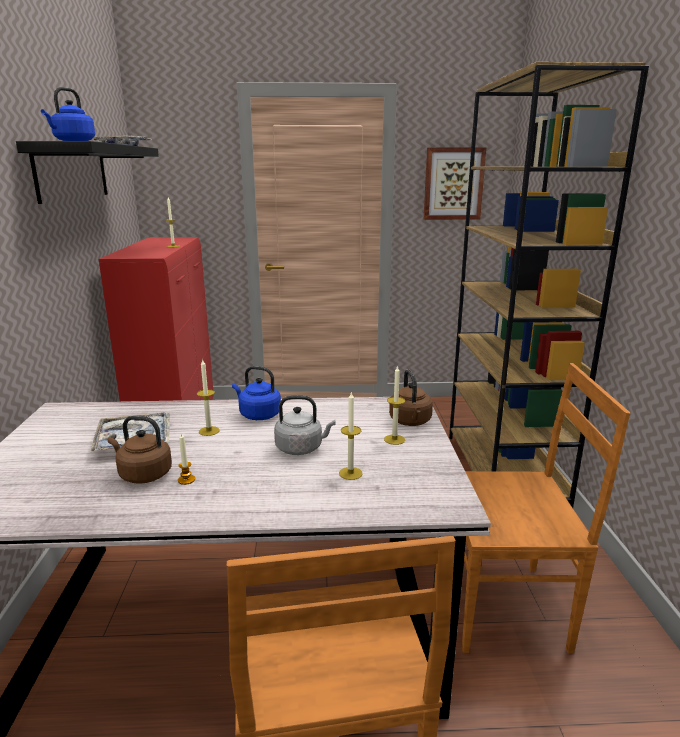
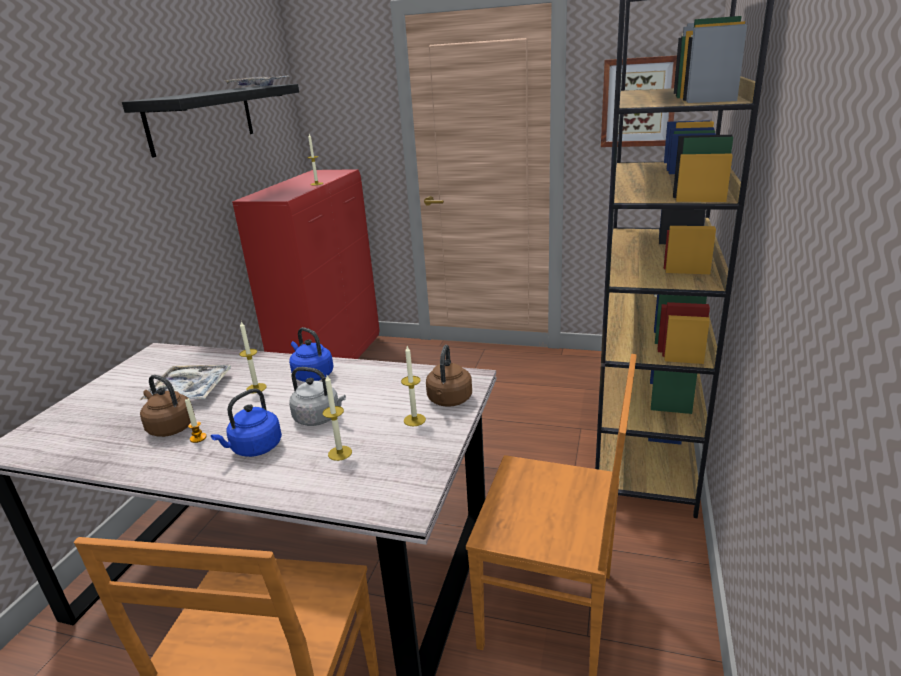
camera: 20 degrees right, 5 degrees up
blue kettle [41,87,95,141] -> blue kettle moved to [211,388,282,457]

